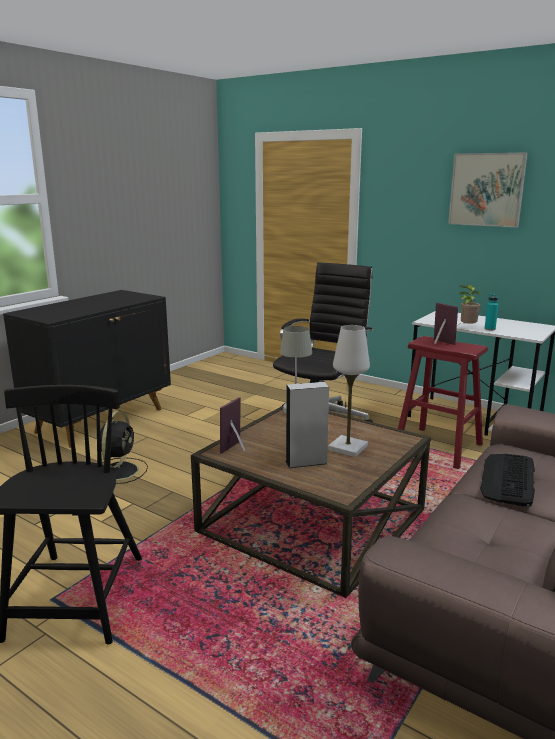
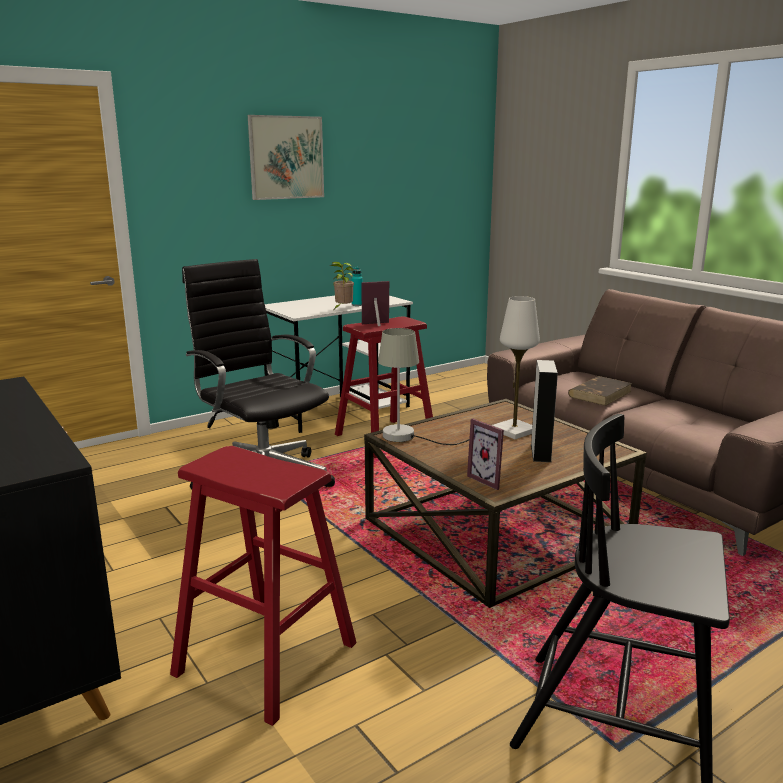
camera: 70 degrees left, 0 degrees up
black fan [100,411,148,484] -> red stool [170,446,357,726]
keyboard [480,454,535,507] -> brown book [568,376,632,406]

